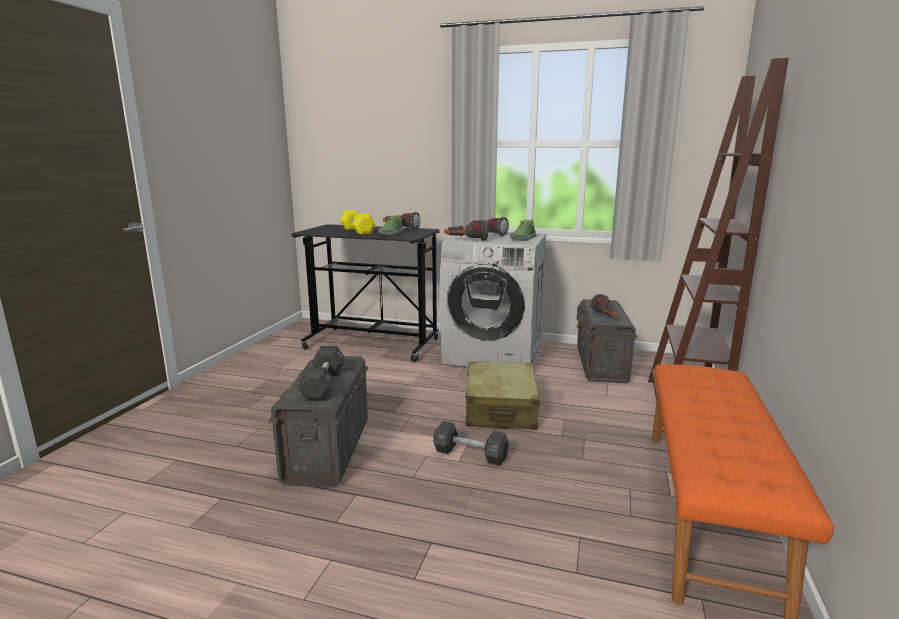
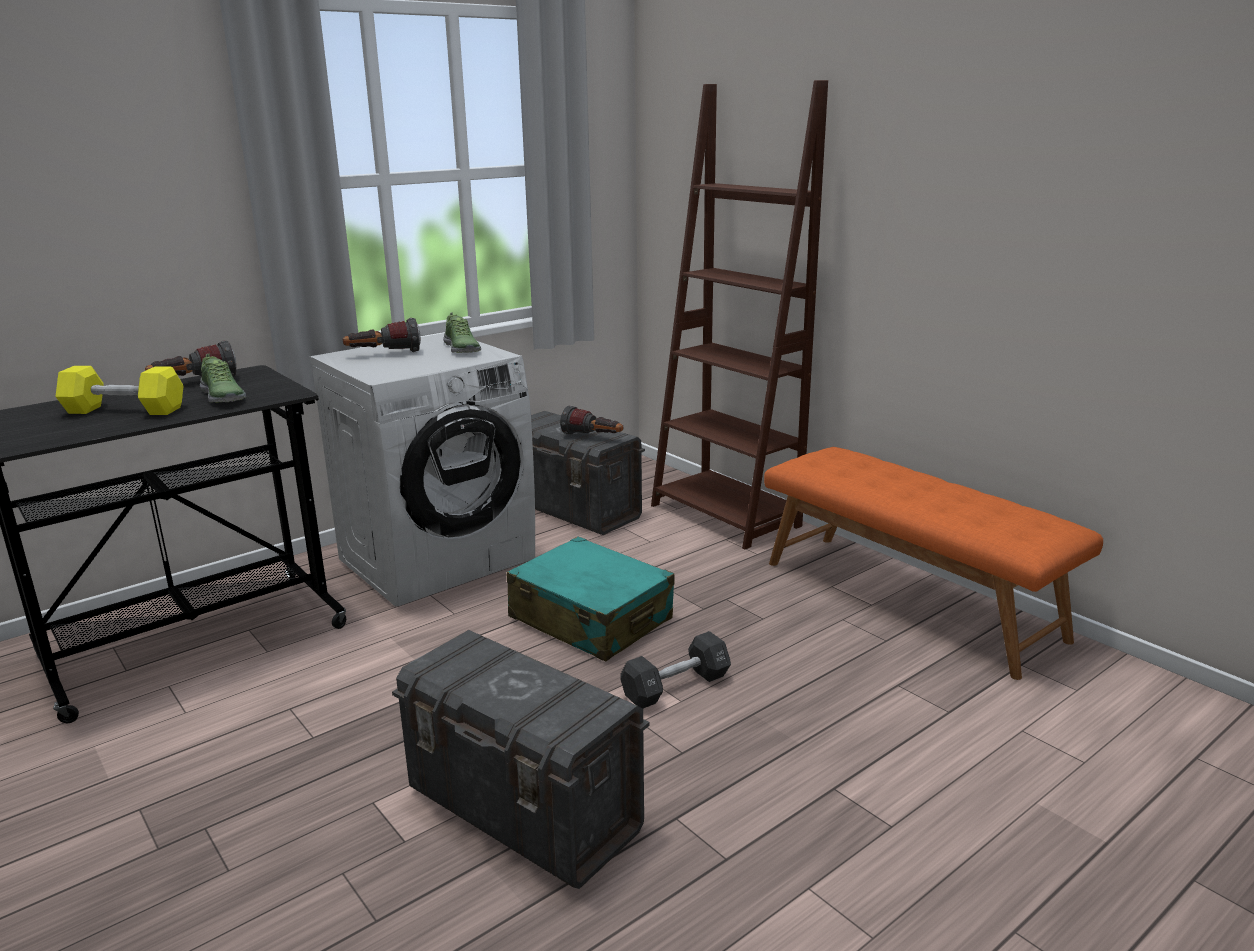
camera: 55 degrees left, 5 degrees up
black dumbbell [297,346,346,401] -> none
flashlight [444,220,489,240] -> none
beige suitcase [466,361,541,430] -> turquoise suitcase [507,536,675,662]

